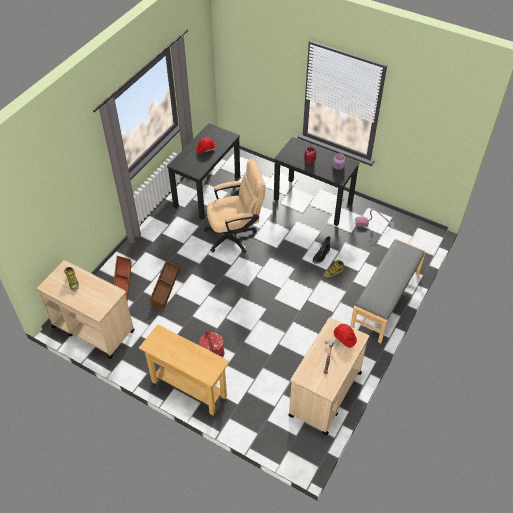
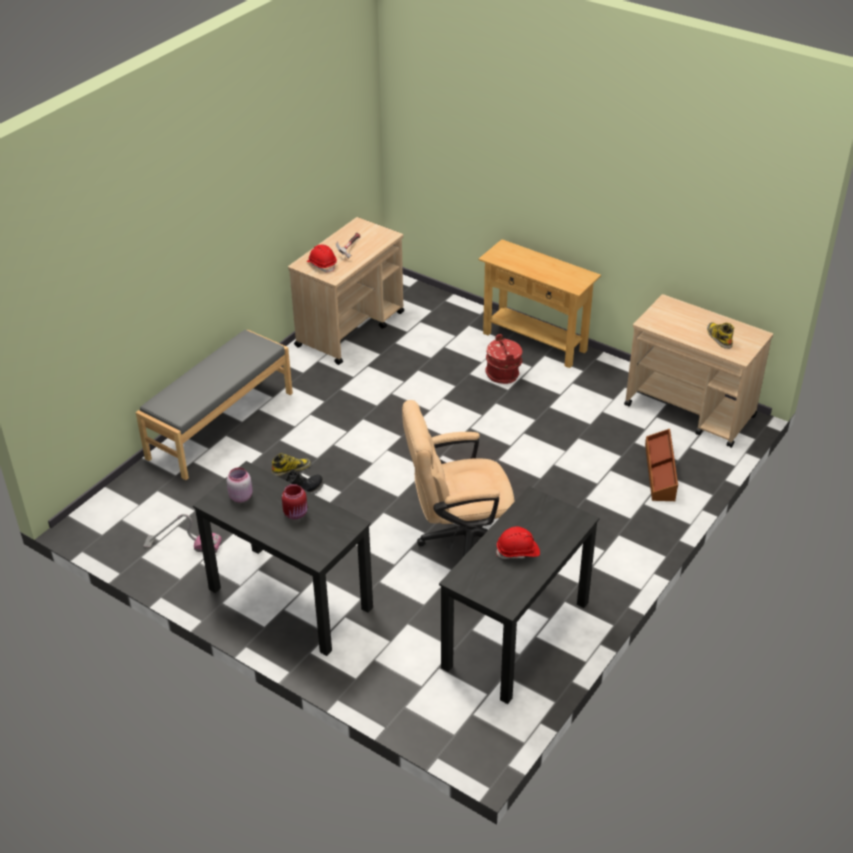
camera: 175 degrees left, 10 degrees down
brown storage box [150,261,179,309] -> none

